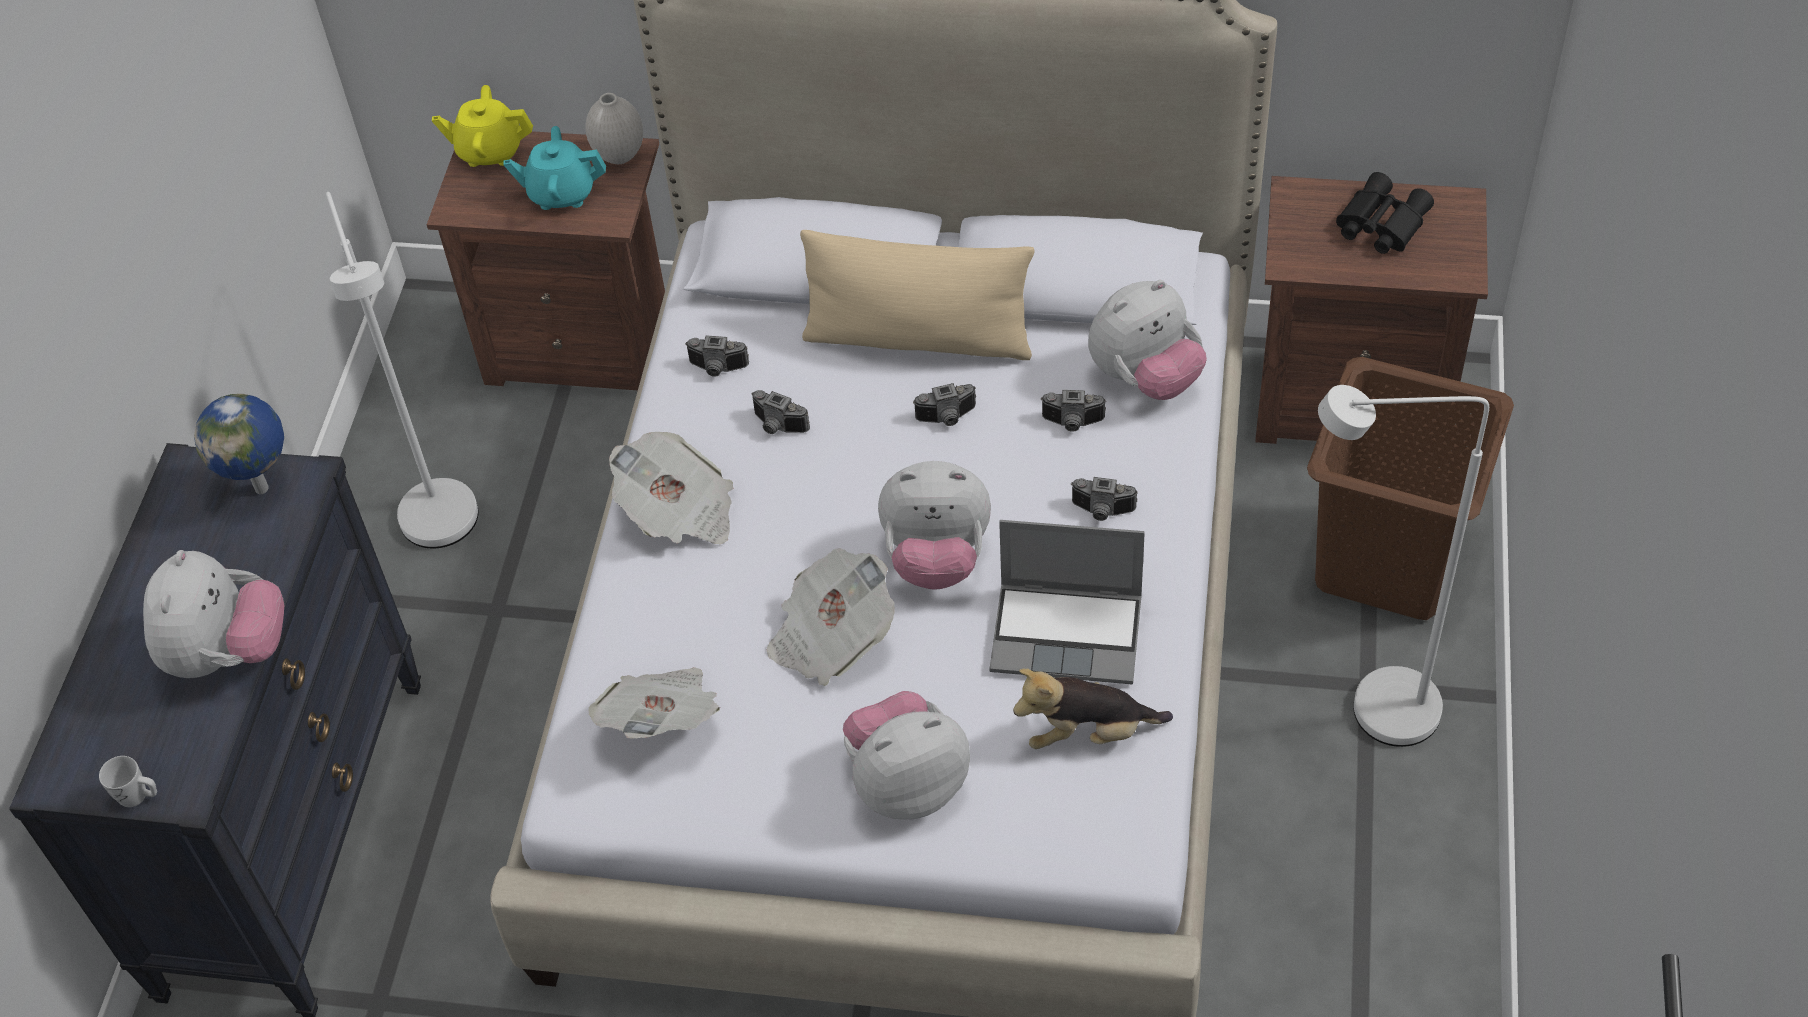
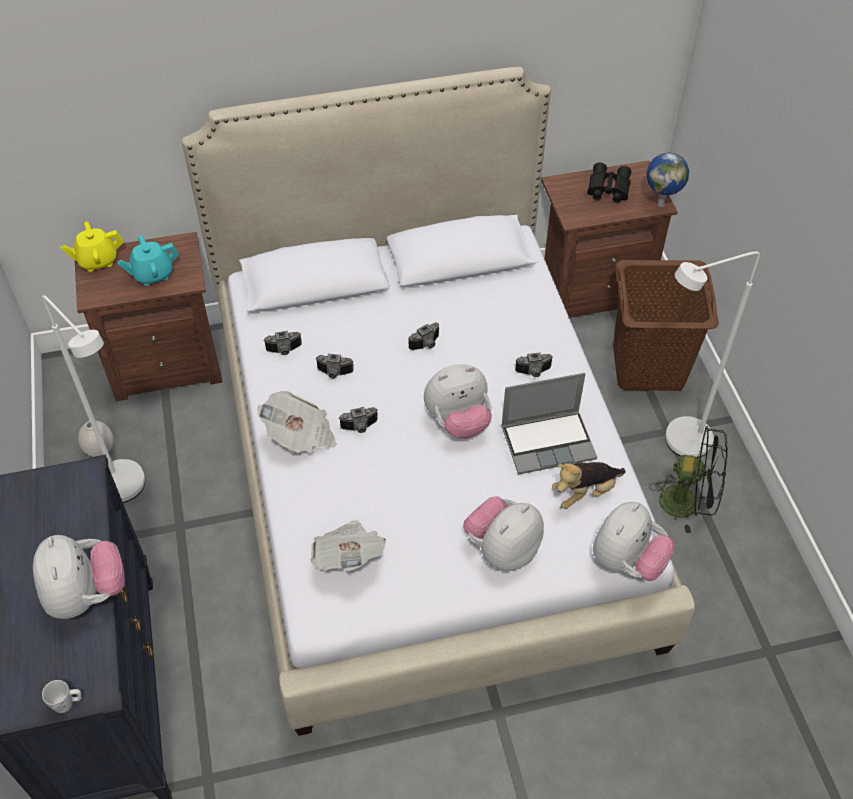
camera: 25 degrees left, 0 degrees up
globe [194,394,284,494] -> globe moved to [646,153,689,207]
white vase [585,93,643,164] -> white vase moved to [78,421,114,457]
newspaper [767,548,895,686] -> none
beige pillow [800,230,1035,360] -> none
camera [1040,390,1107,432] -> camera moved to [339,407,378,433]
plush toy [1088,280,1207,400] -> plush toy moved to [593,502,675,581]
none -> black fan [649,426,728,533]

